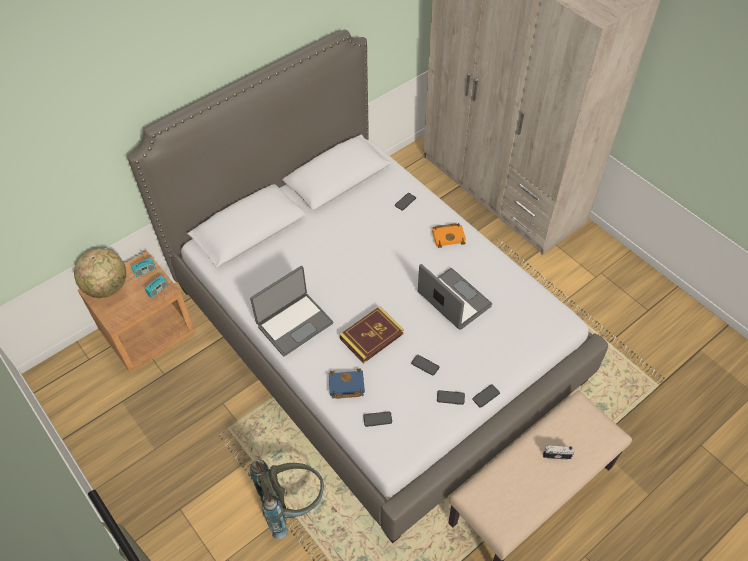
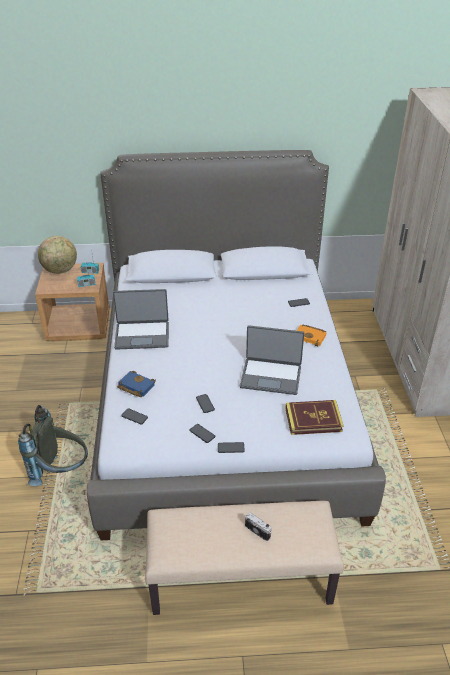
camera: 35 degrees right, 15 degrees down
book [340,306,404,364] -> book moved to [285,400,344,435]
laptop [418,264,492,330] -> laptop turned 105 degrees clockwise [240,325,304,395]

